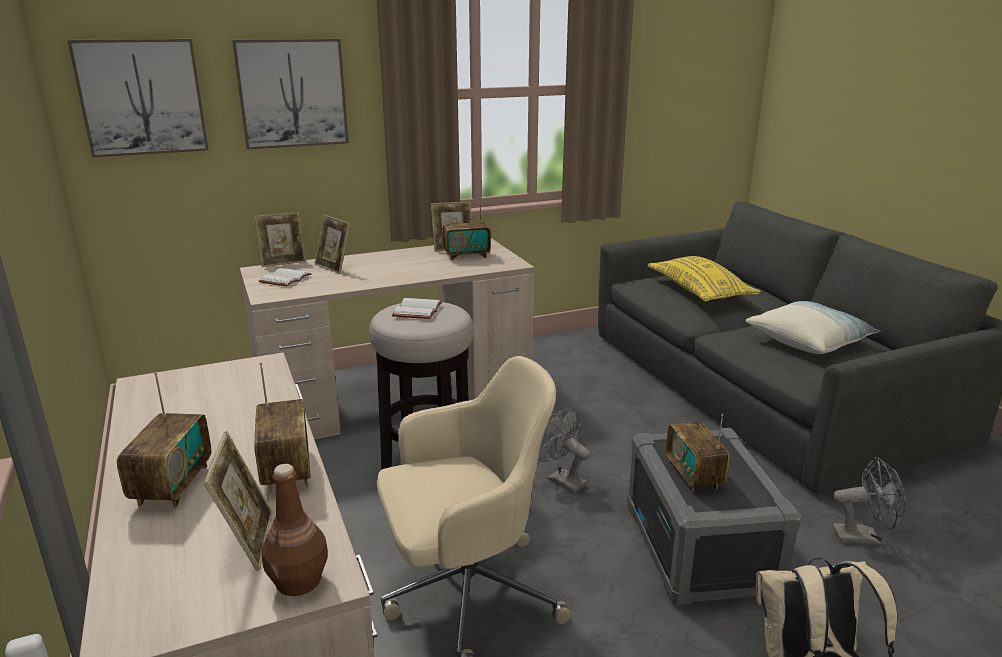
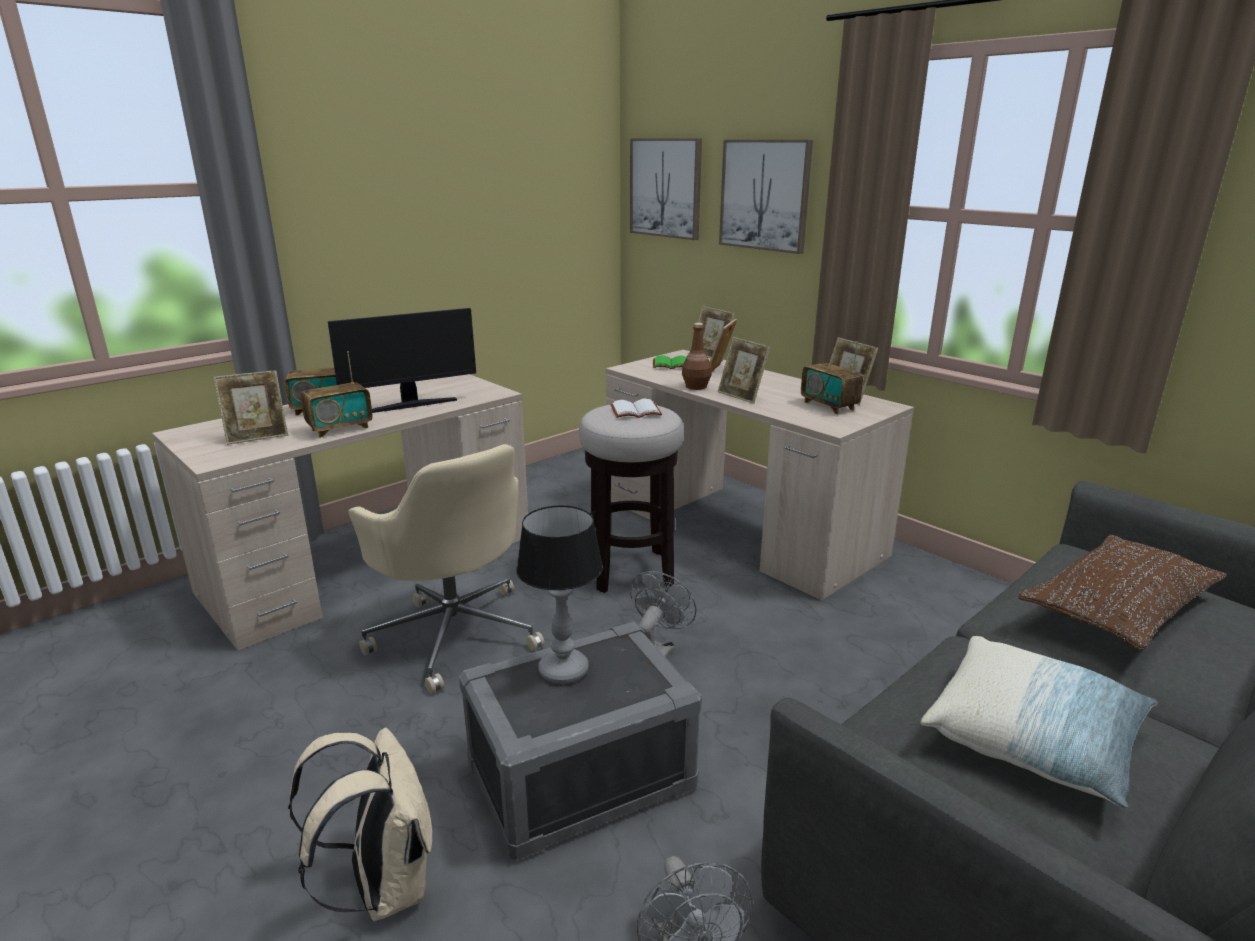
camera: 70 degrees right, 0 degrees up
white book [259,268,311,286] -> green book [653,355,687,369]
brown bottle [261,464,328,596] -> brown bottle moved to [682,323,712,390]
yellow pillow [647,256,761,302] -> brown pillow [1018,535,1227,650]
radio [666,414,730,492] -> table lamp [516,505,603,684]
none -> monitor [328,308,476,413]
none -> picture frame [718,337,770,404]

